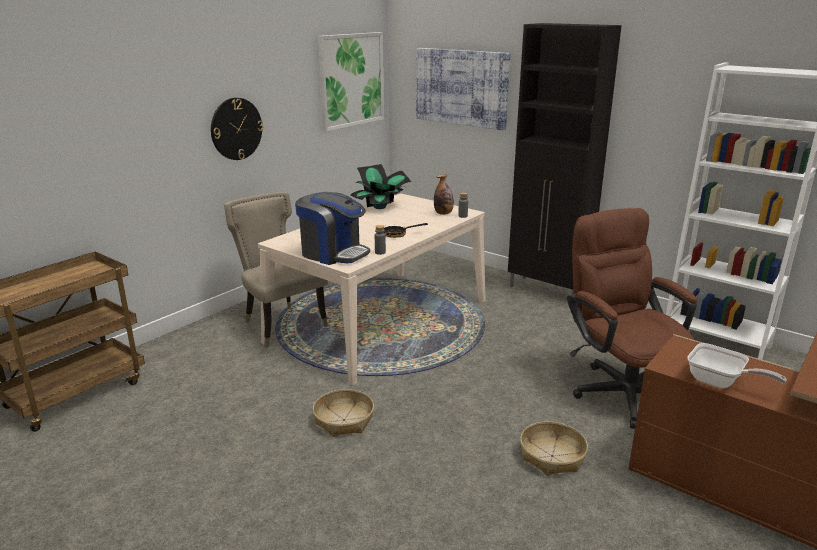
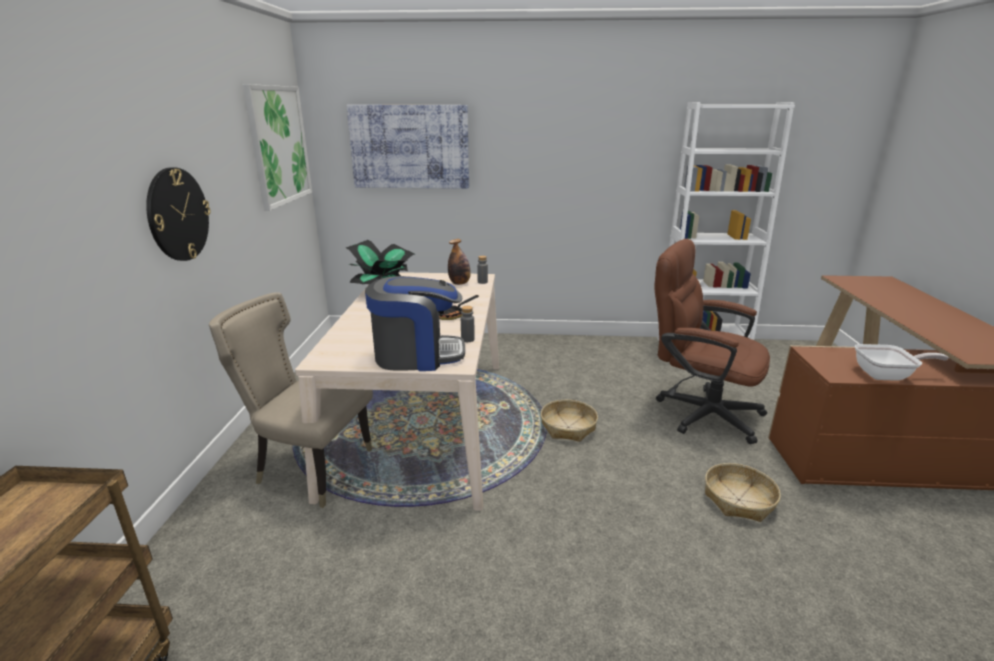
camera: 35 degrees left, 0 degrees up
basket [313,389,374,437] -> basket moved to [541,400,598,442]
black cabinet [508,23,622,294] -> none

